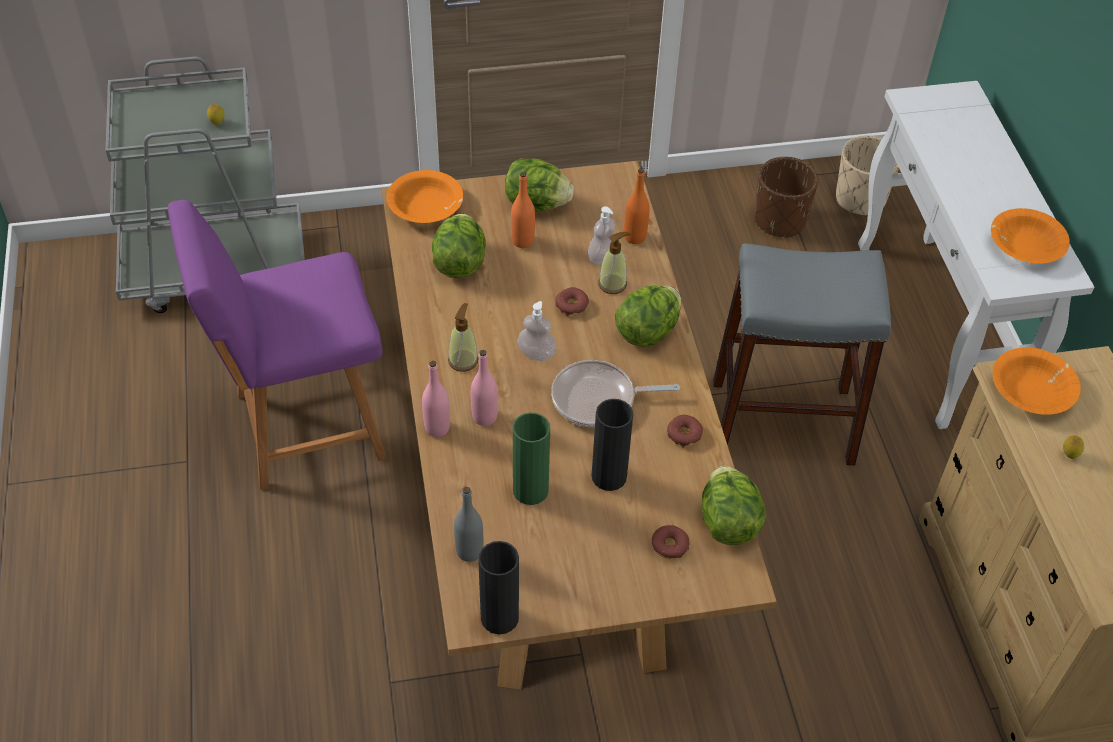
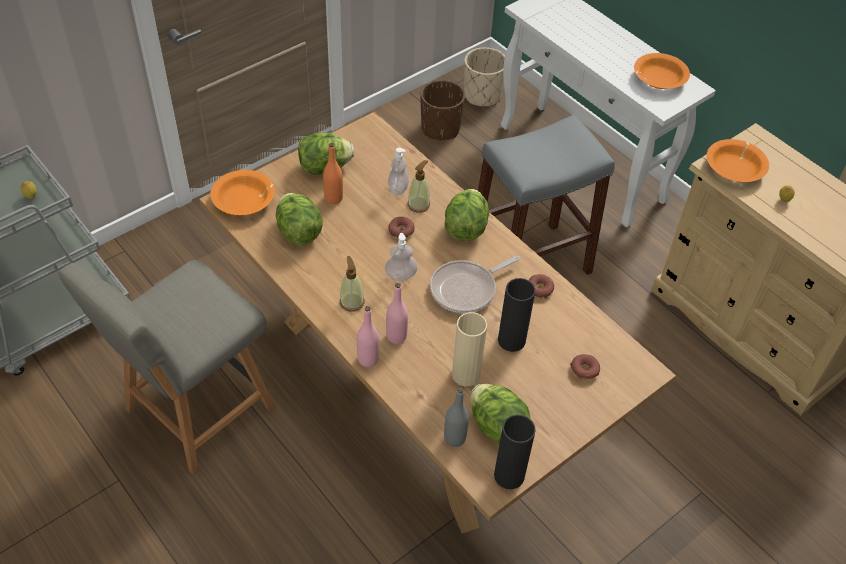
camera: 30 degrees left, 0 degrees up
purple chair [168,200,387,490] -> grey chair [58,260,276,475]
green vase [513,412,550,505] -> beige vase [452,312,487,386]
orange bottle [624,168,650,244] -> none
lettuce [702,466,766,545] -> lettuce moved to [470,384,530,445]

